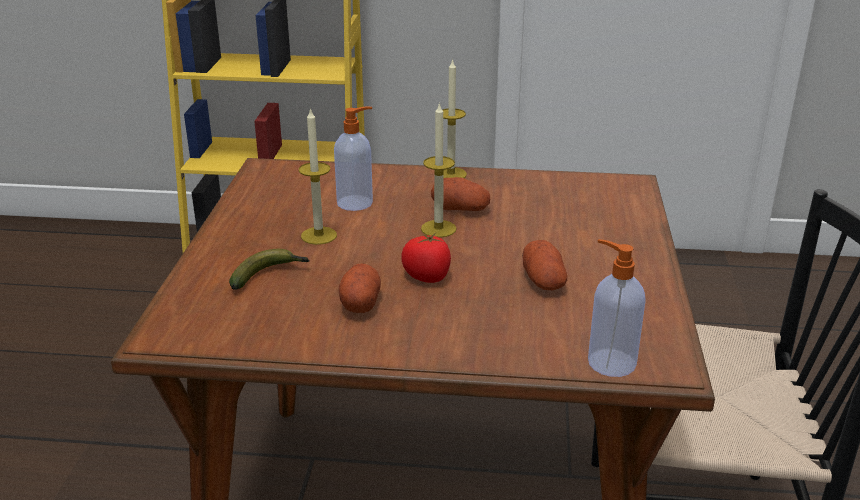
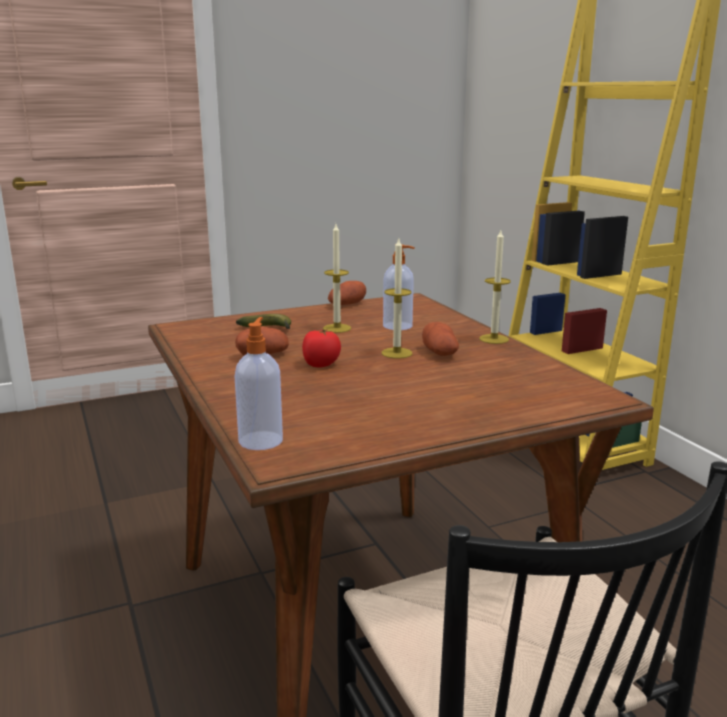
camera: 60 degrees right, 10 degrees down
potato [522,240,567,290] -> potato moved to [328,281,366,305]

